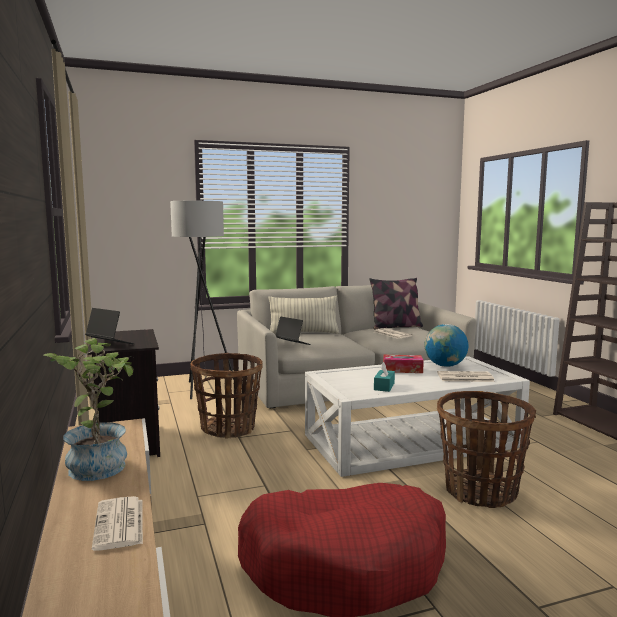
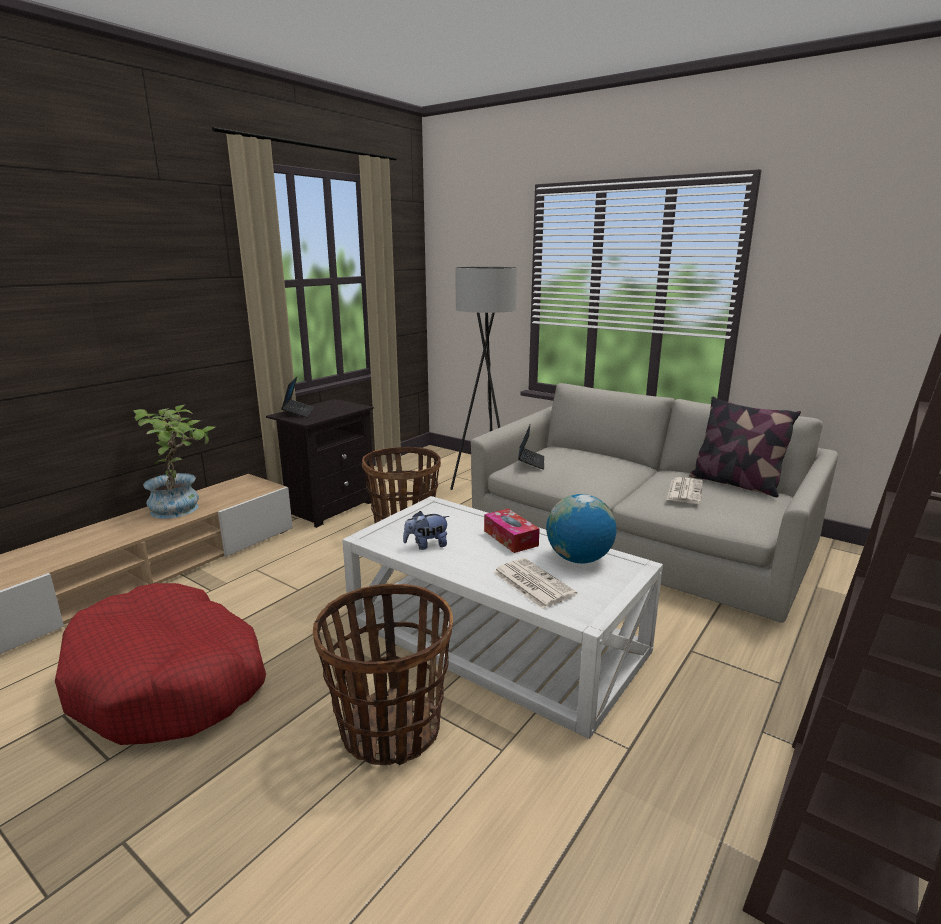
camera: 55 degrees right, 10 degrees up
newspaper [92,496,143,551] -> none
pillow [268,296,339,334] -> none
turquoise tissue box [374,362,395,392] -> plush toy [403,511,450,550]

